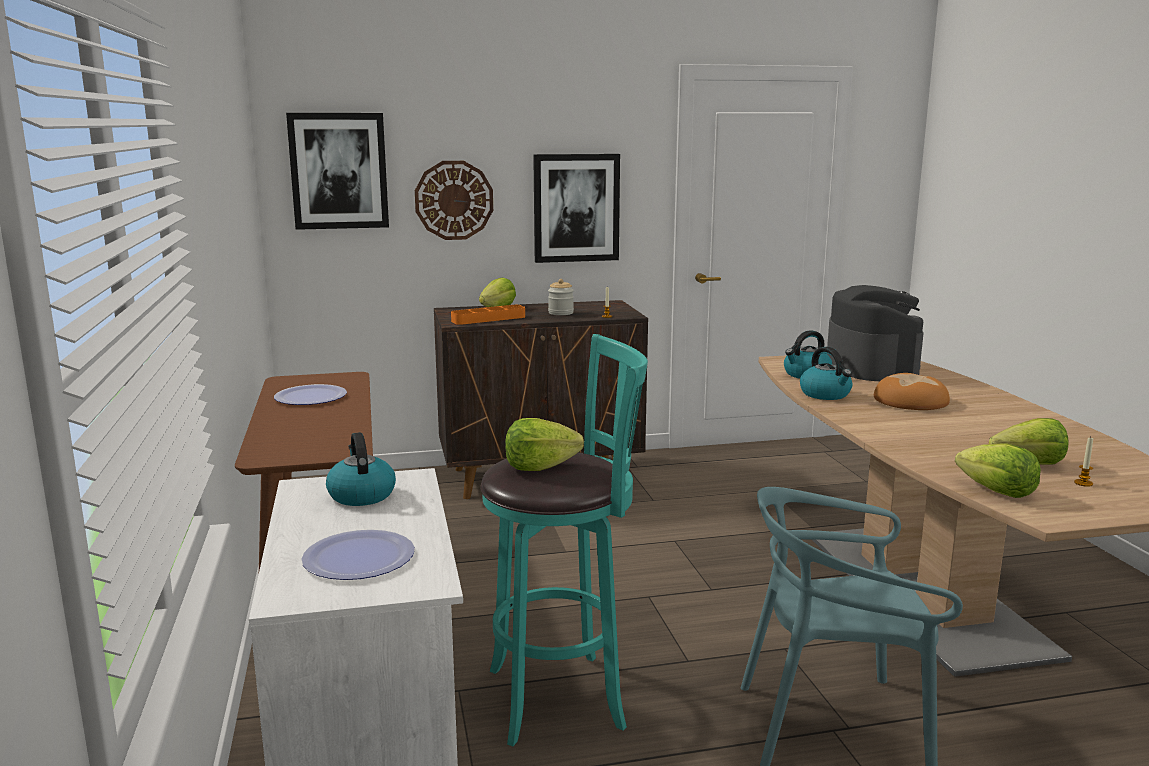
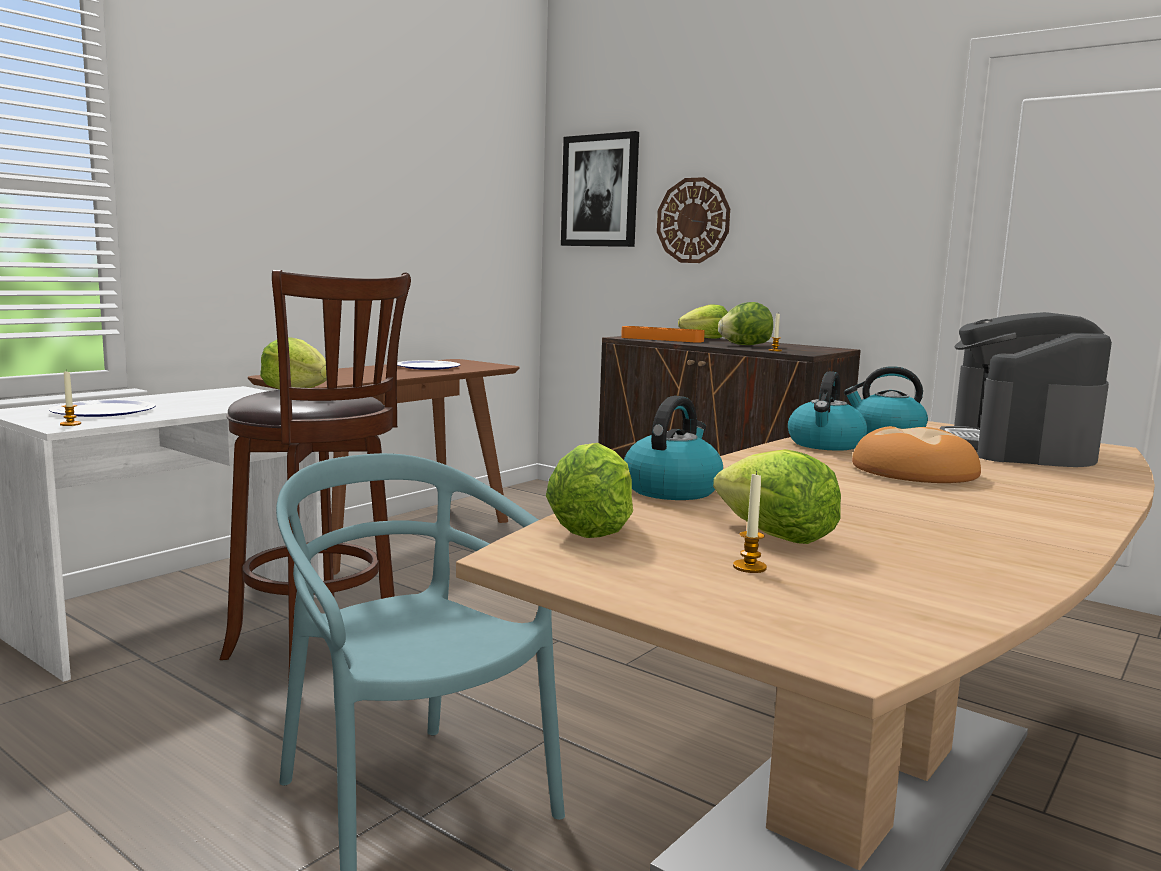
camera: 50 degrees right, 5 degrees down
kettle [326,432,396,506] -> kettle moved to [624,396,723,500]
turquoise stool [480,334,648,746] -> brown stool [220,270,411,682]
picture [533,154,620,263] -> none
jar [548,279,574,315] -> lettuce [718,302,773,345]
coffee machine [827,285,924,381] -> coffee machine turned 150 degrees clockwise [940,312,1112,467]
none -> candle [60,370,81,426]

